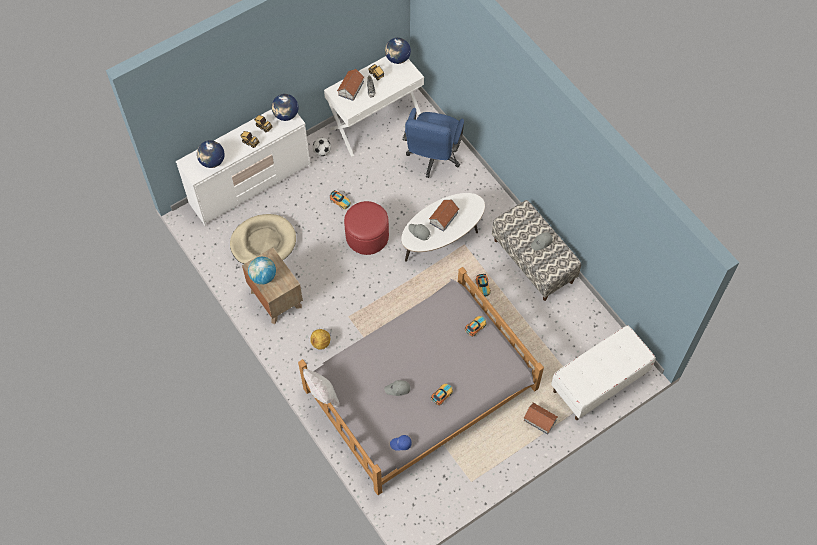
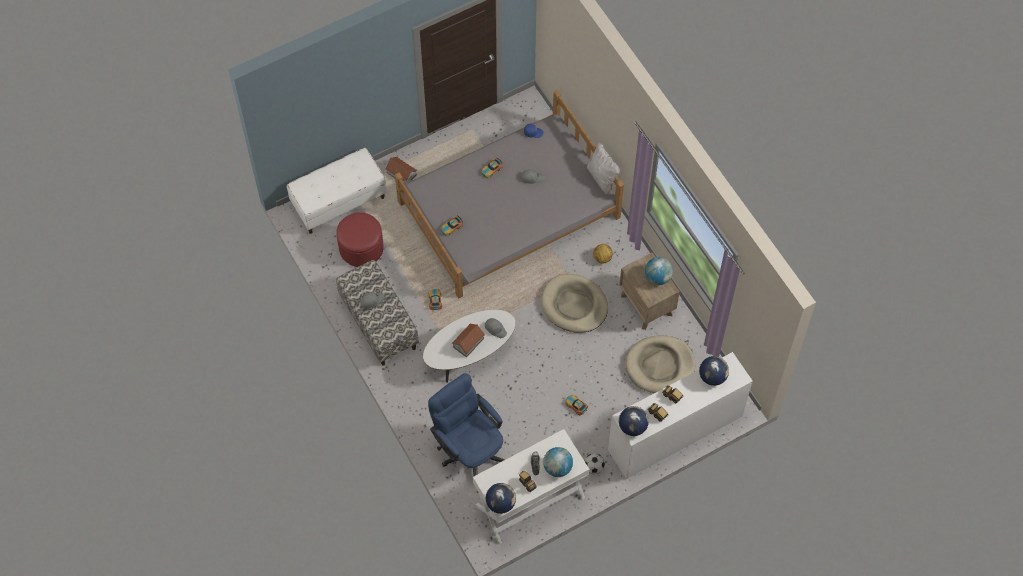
camera: 175 degrees left, 0 degrees up
toy house [337,69,364,101] -> globe [543,447,573,477]
red ottoman [344,201,389,255] -> red ottoman moved to [336,212,384,267]
blue office chair [403,108,464,178] -> blue office chair turned 60 degrees counterclockwise [428,373,504,476]
none -> beige dog bed [541,274,608,333]

